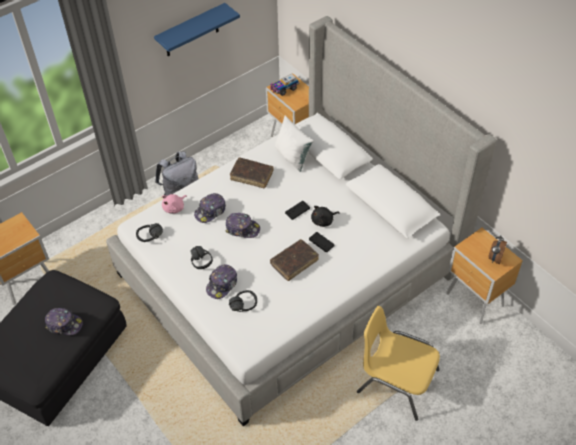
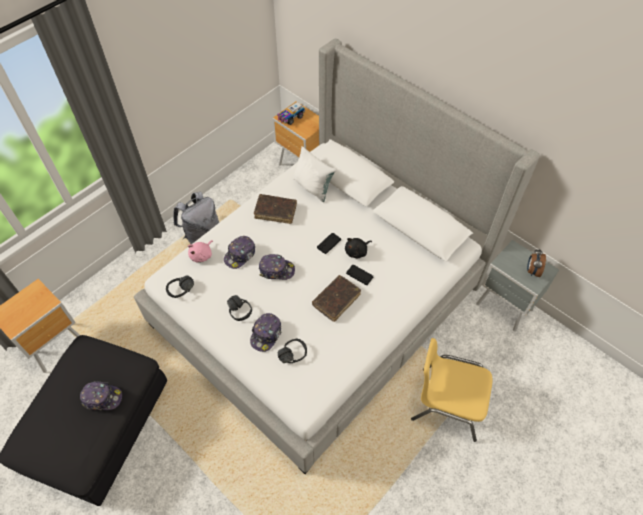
camera: 10 degrees left, 5 degrees up
blue shelf [154,3,240,56] -> none
brown nightstand [446,228,523,324] -> grey nightstand [476,240,559,331]

